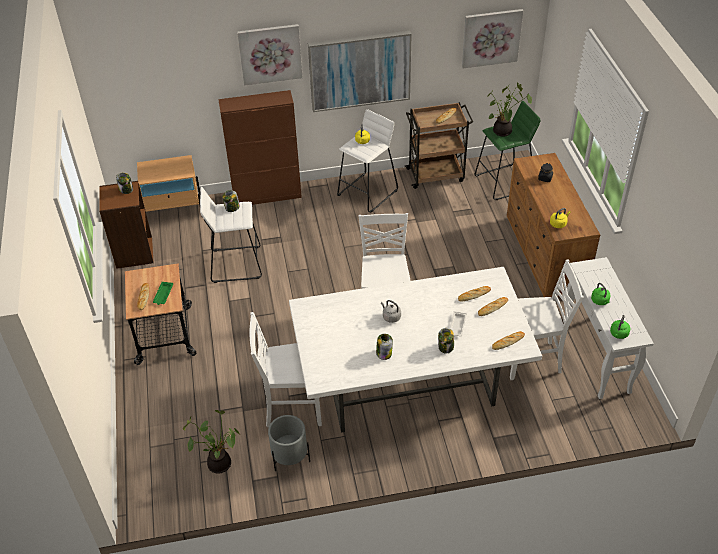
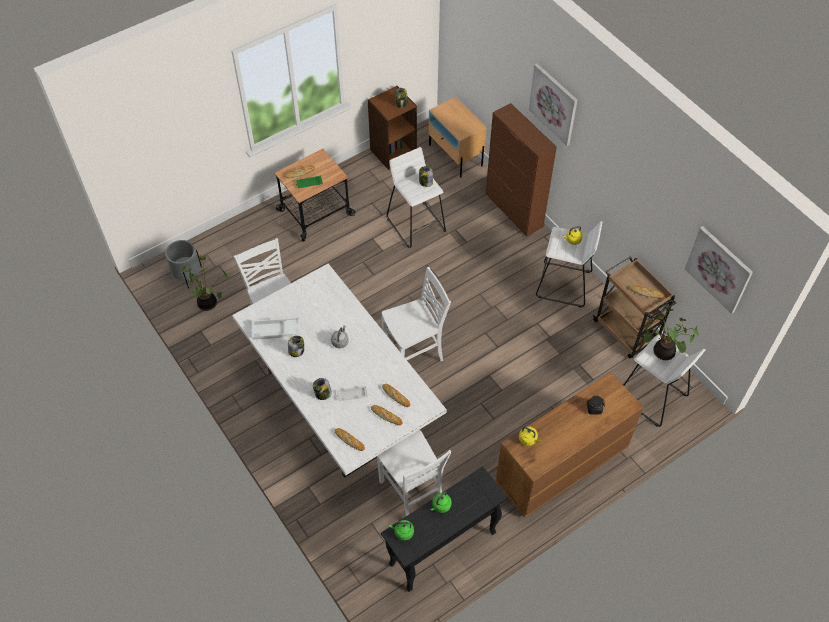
camera: 65 degrees right, 10 degrees up
grey planter [268,415,310,471] -> grey planter moved to [165,240,202,289]
picture [308,31,412,112] -> none
green stool [474,101,541,200] -> white stool [624,334,705,427]
white console table [563,257,654,399] -> black console table [381,466,508,592]
none -> white tray [252,317,301,340]

